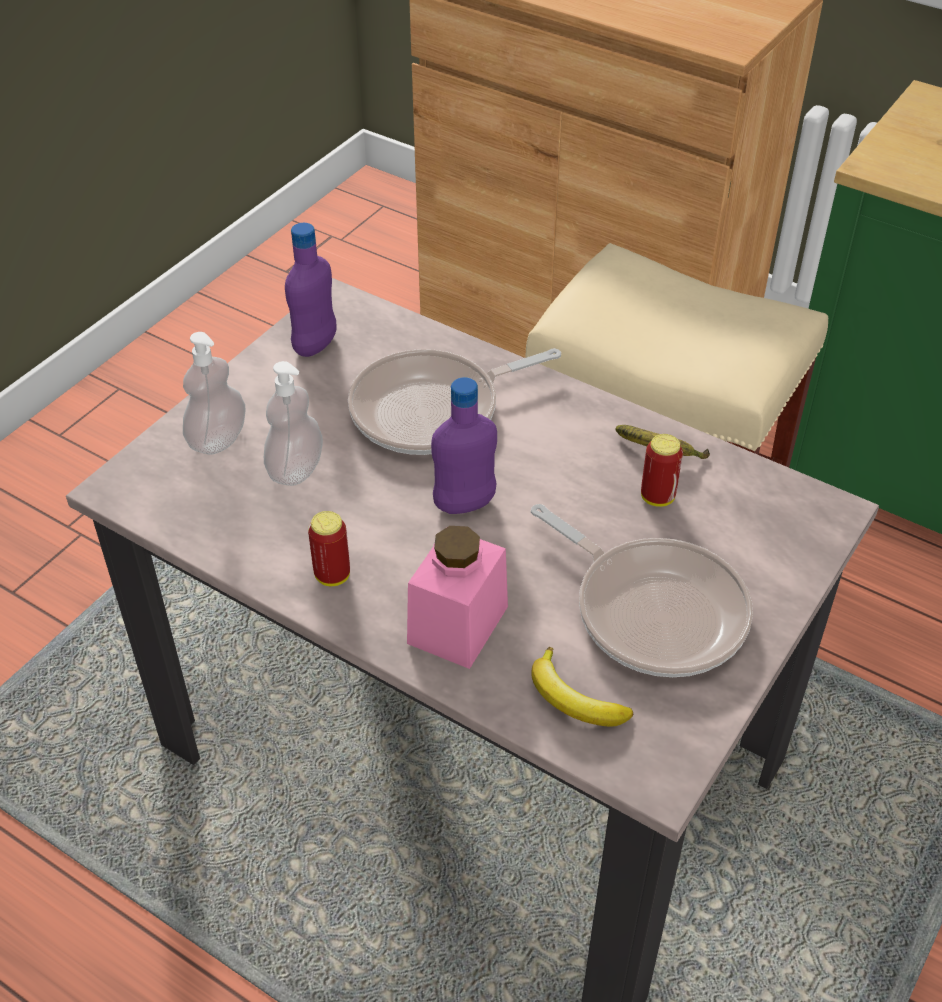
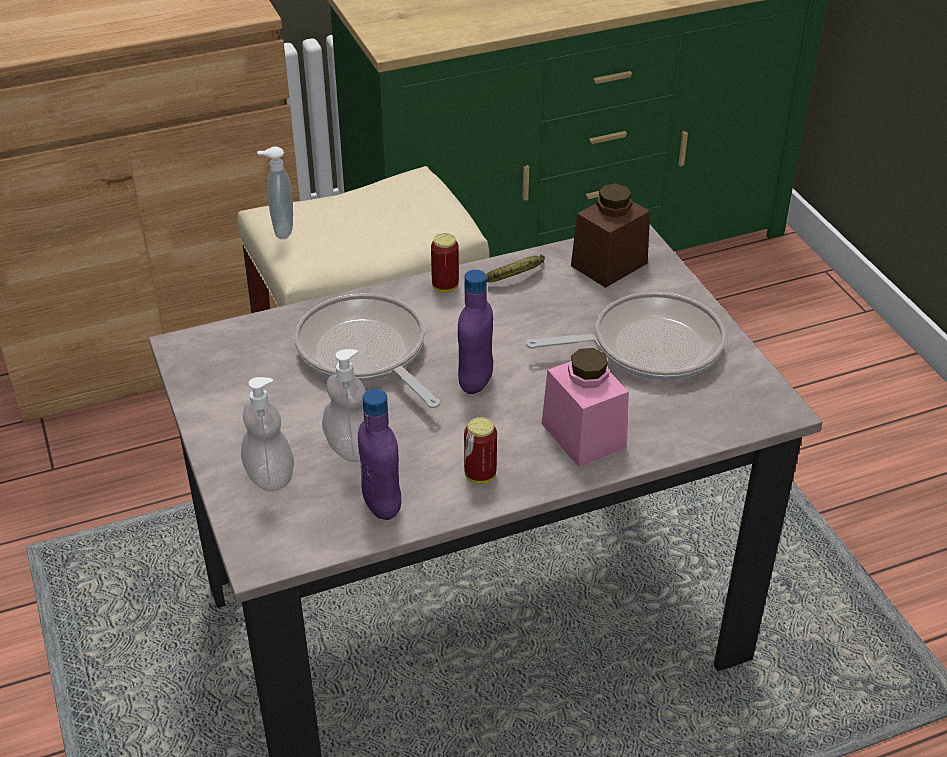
camera: 55 degrees left, 5 degrees down
purple bottle [285,223,336,357] -> purple bottle moved to [358,389,401,520]
frying pan [348,348,561,455] -> frying pan turned 135 degrees clockwise [295,293,440,408]
banana [531,647,633,727] -> none
can [641,434,683,507] -> can moved to [431,233,459,293]
none -> soap dispenser [257,146,293,239]
none -> brown jar [571,184,650,288]

